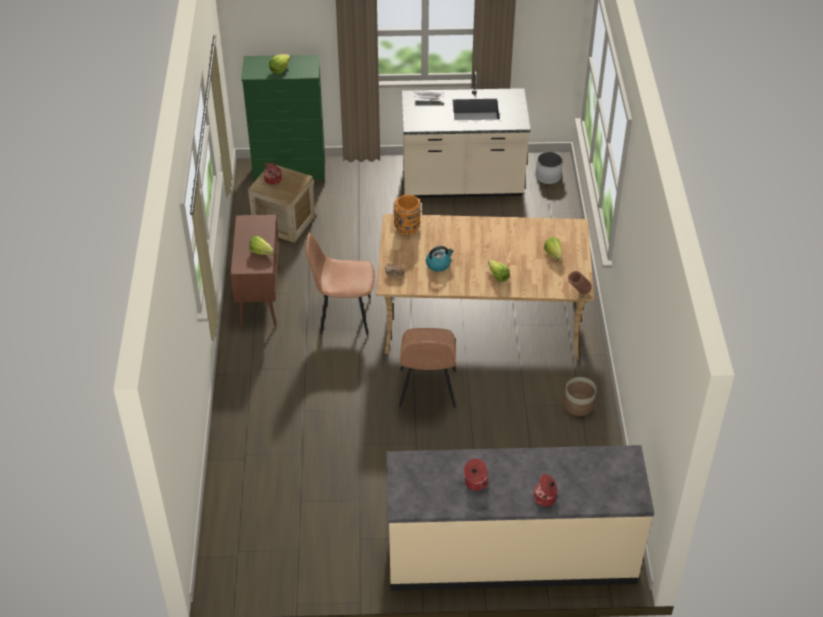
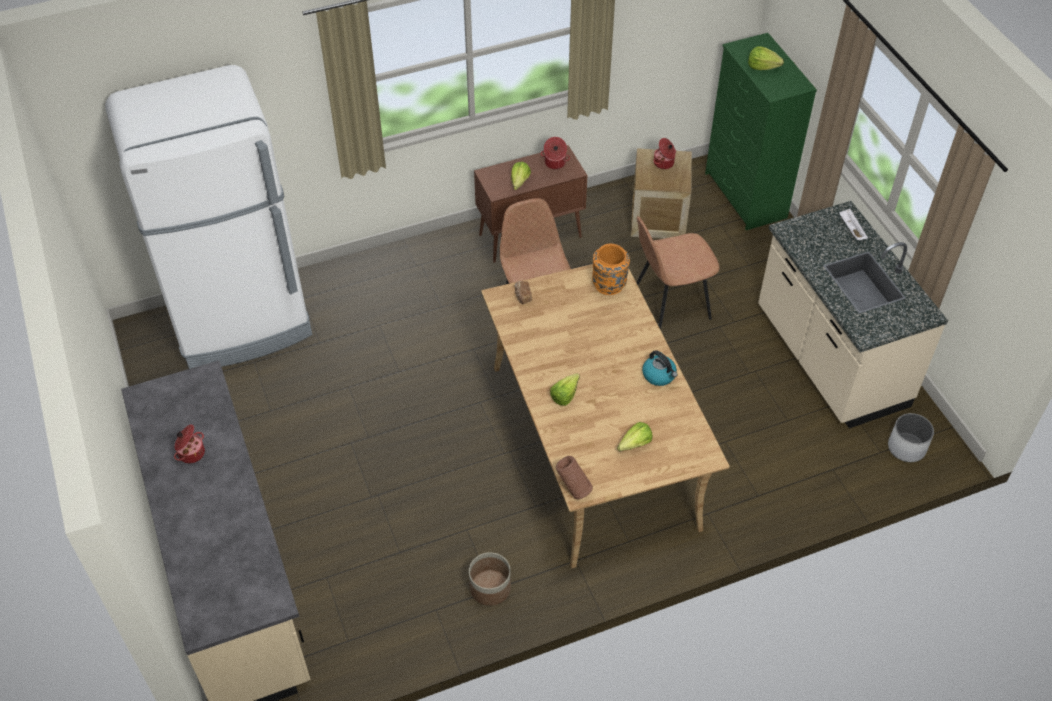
camera: 70 degrees right, 5 degrees up
brown chair [399,328,456,408] -> brown chair moved to [636,216,719,330]
kettle [426,246,454,272] -> kettle moved to [642,350,678,386]
cooking pot [534,474,557,506] -> cooking pot moved to [541,137,570,169]
none -> white fridge [105,65,312,369]

